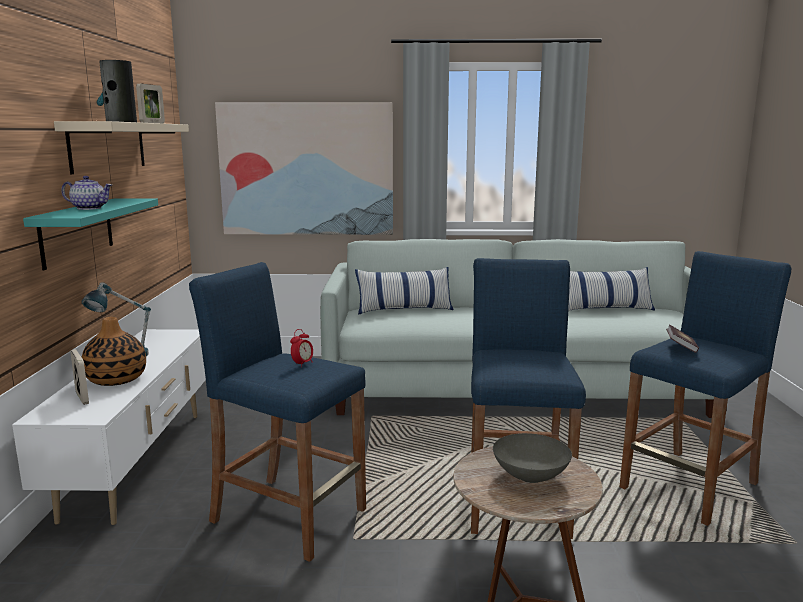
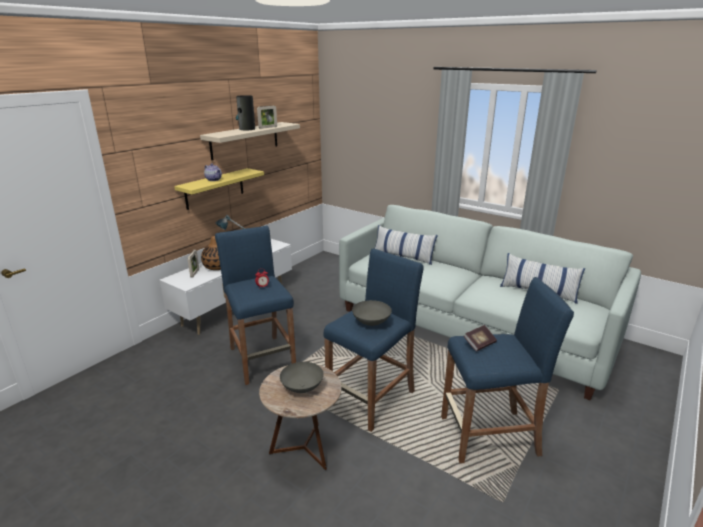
camera: 35 degrees right, 10 degrees up
turquoise shelf [23,198,158,270] -> yellow shelf [174,168,264,210]
picture [215,102,393,235] -> none
none -> grey bowl [352,300,392,326]

